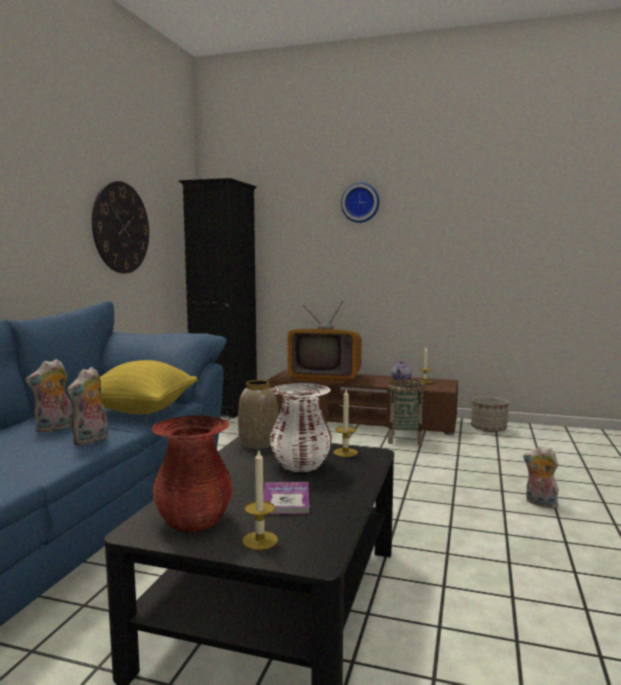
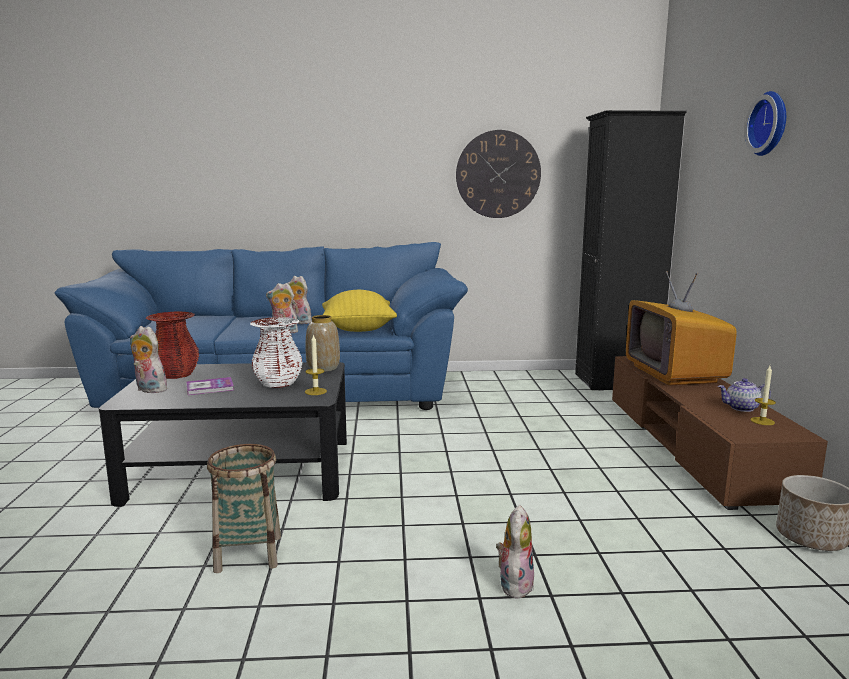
camera: 70 degrees right, 5 degrees up
candle [242,451,278,550] -> plush toy [130,326,167,393]
basket [388,379,425,446] -> basket moved to [207,444,281,573]

